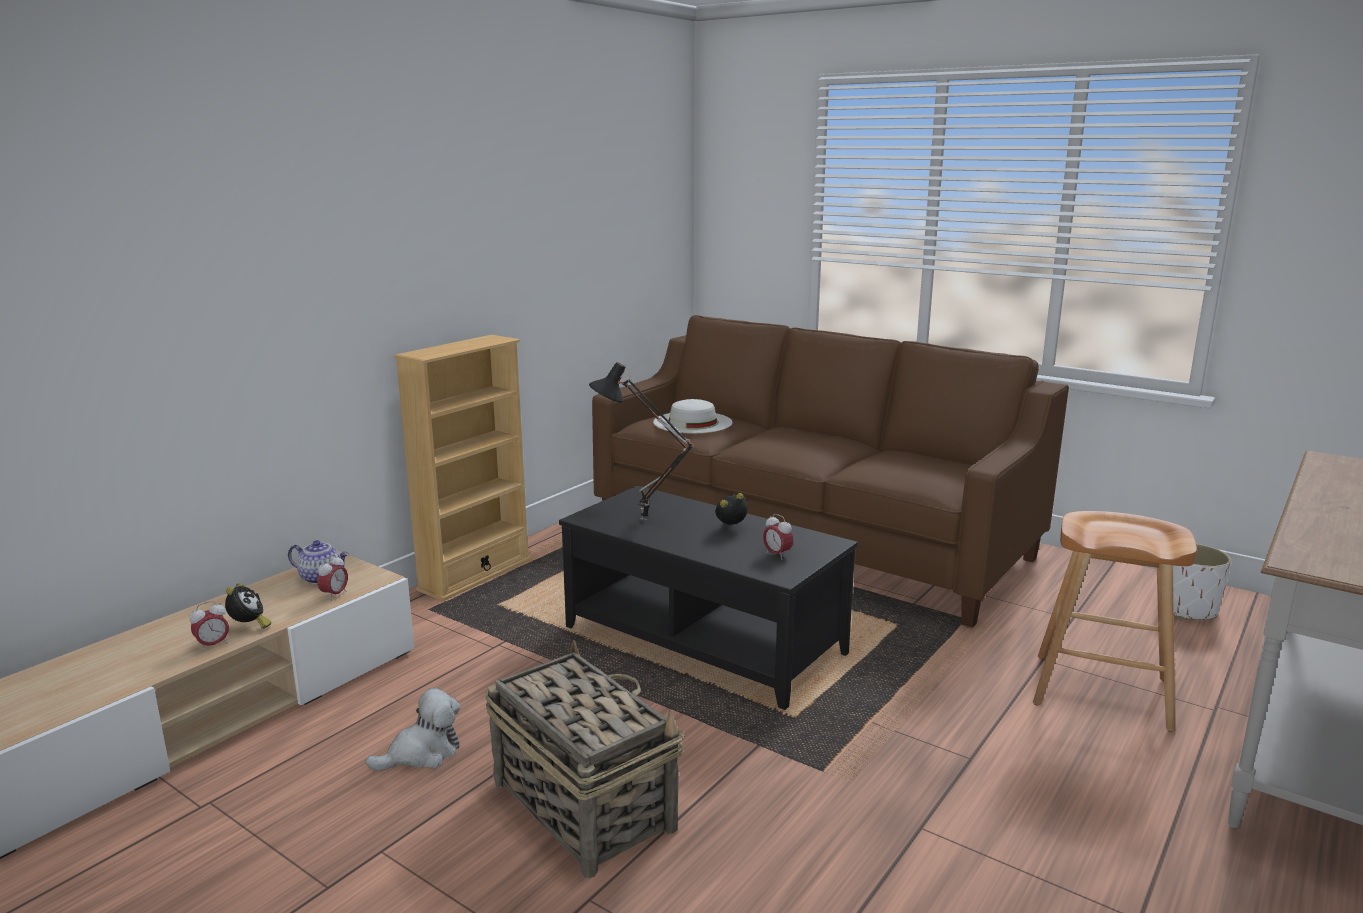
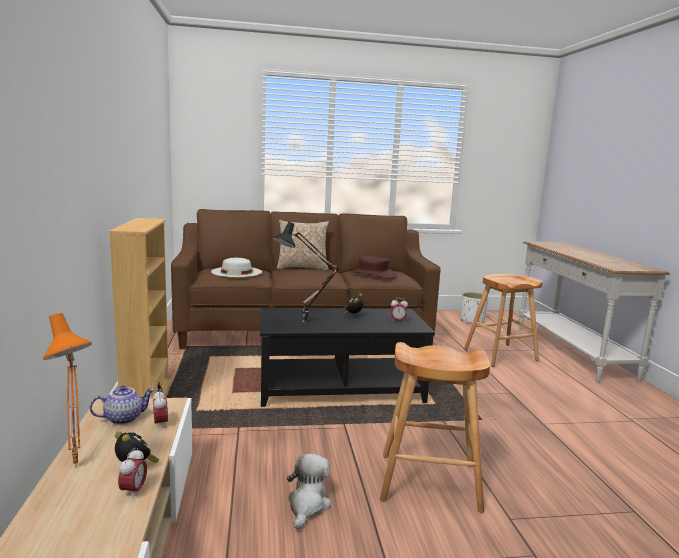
camera: 45 degrees left, 5 degrees down
basket [485,640,684,879] -> brown stool [380,342,490,513]
none -> orange table lamp [43,313,92,468]
none -> pillow [277,220,329,271]
none -> brown hat [350,256,397,279]

